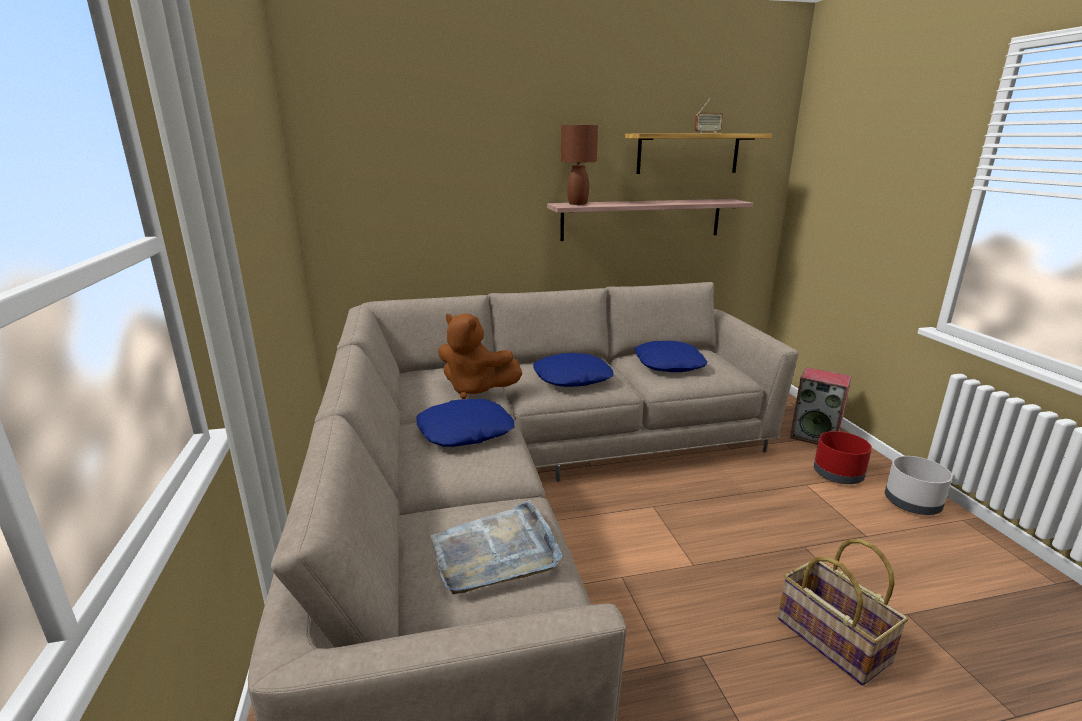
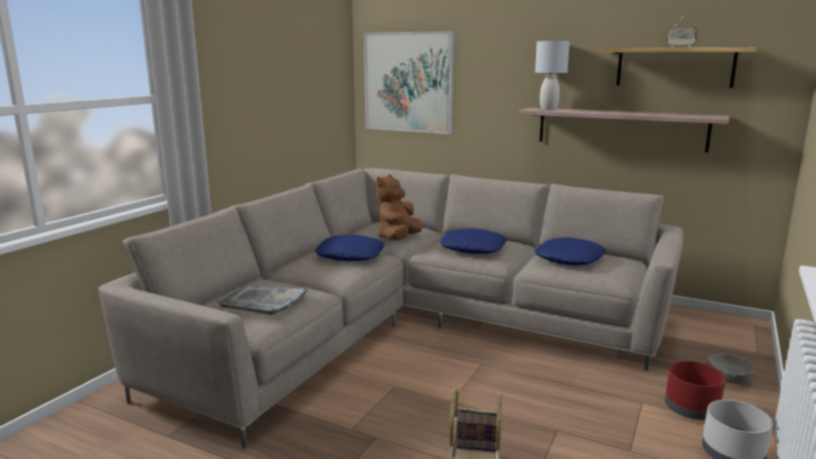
camera: 40 degrees right, 5 degrees down
brown plush toy [438,314,522,399] -> brown plush toy turned 45 degrees clockwise [376,174,422,240]
brown table lamp [561,125,598,205] -> grey table lamp [535,41,570,110]
speaker [790,367,852,445] -> grey bowl [707,354,755,384]
none -> picture [364,31,454,134]

